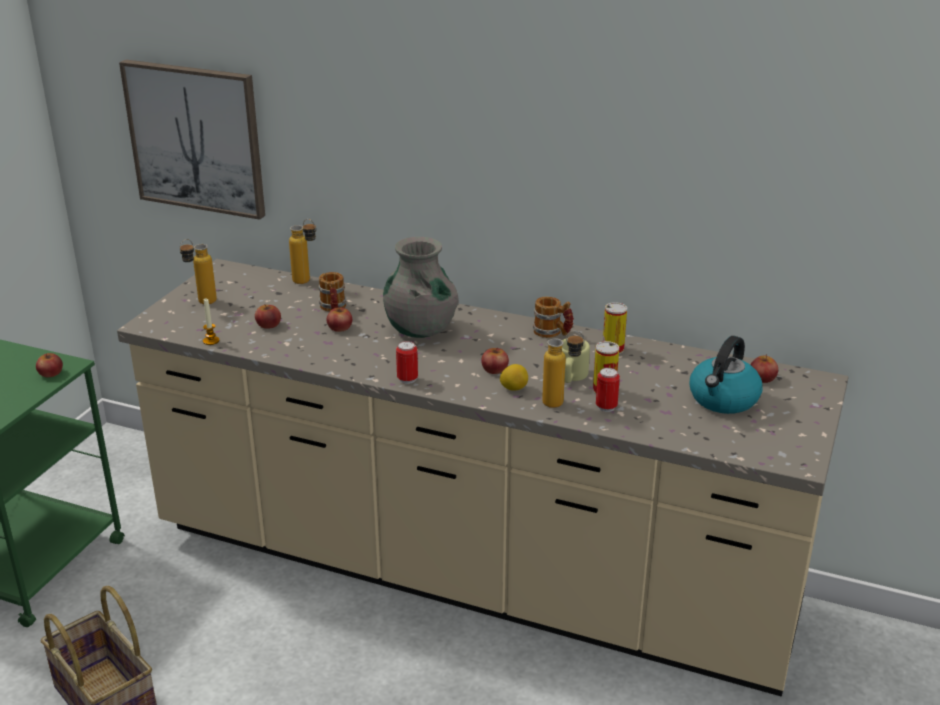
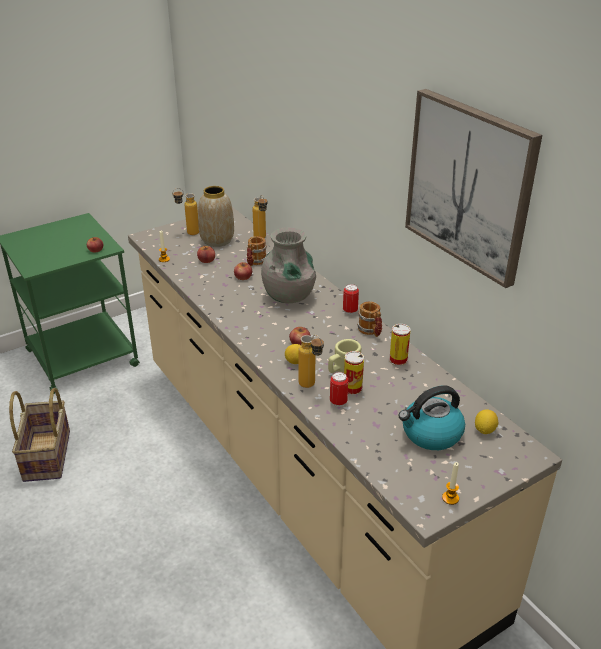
camera: 35 degrees right, 5 degrees up
picture [119,60,265,220] -> picture moved to [405,89,542,288]
can [396,341,418,384] -> can moved to [343,284,359,314]
apple [751,354,778,383] -> lemon [475,409,498,434]
none -> vase [198,186,234,247]
none -> candle [442,462,459,505]

